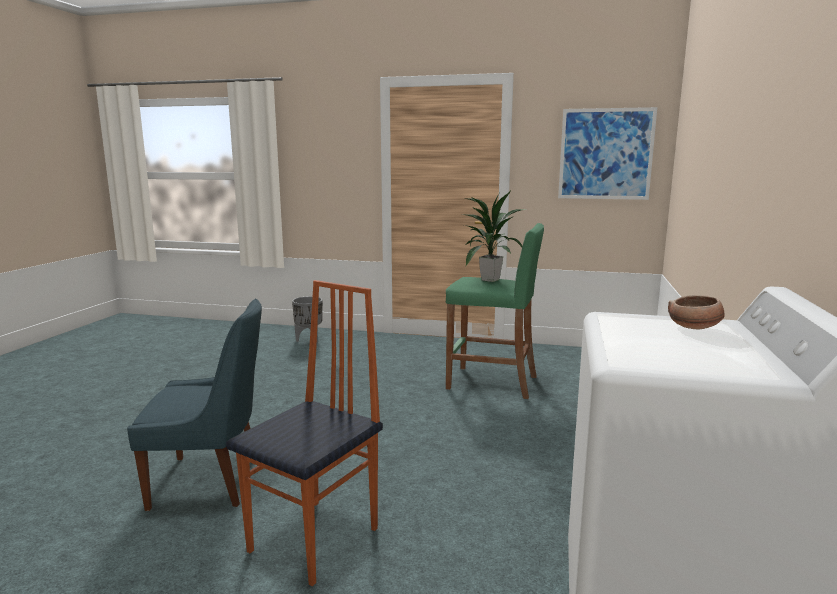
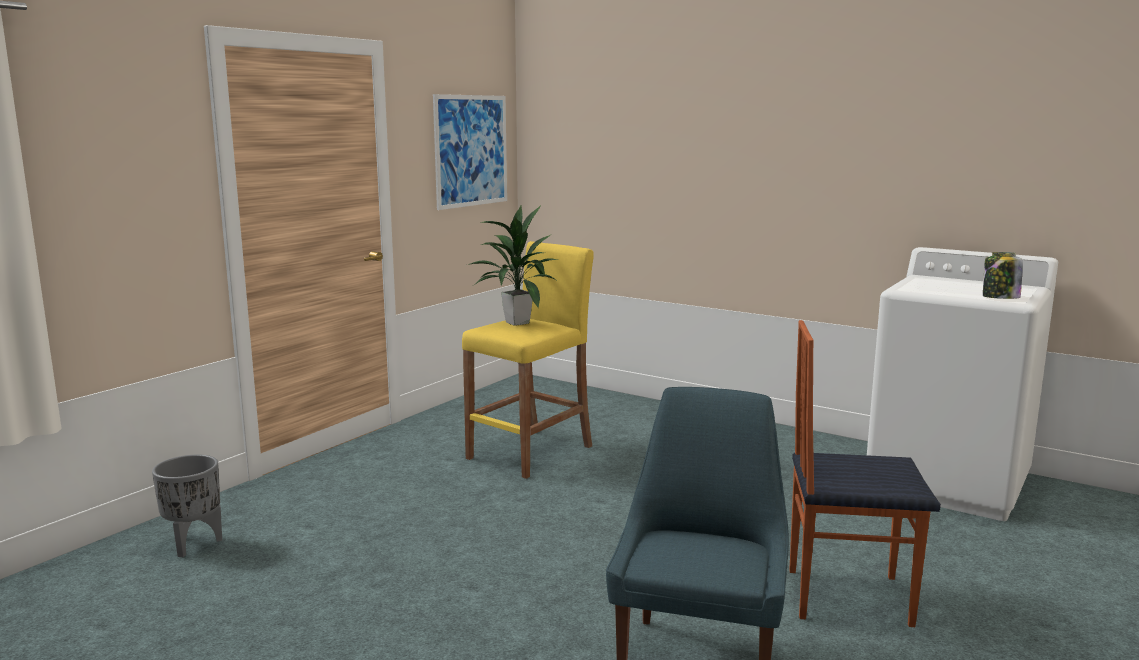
camera: 70 degrees left, 0 degrees up
chair [226,280,383,586] -> chair turned 45 degrees counterclockwise [789,320,941,627]
green stool [446,223,544,399] -> yellow stool [462,241,594,479]
bowl [668,295,724,329] -> none
none -> jar [983,252,1023,299]

